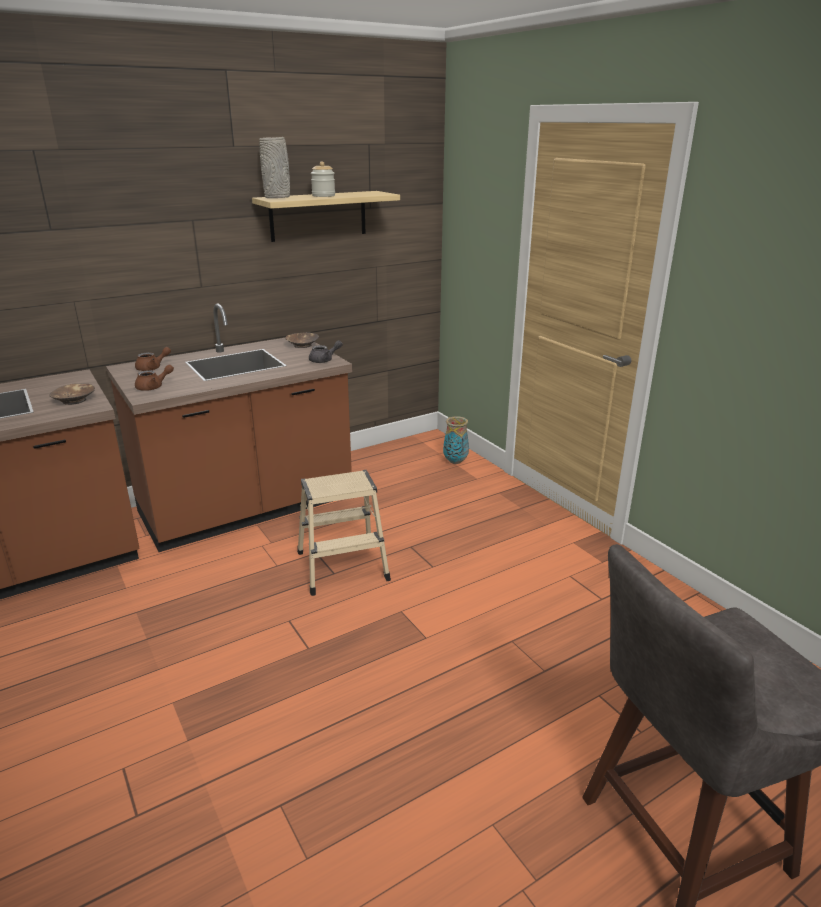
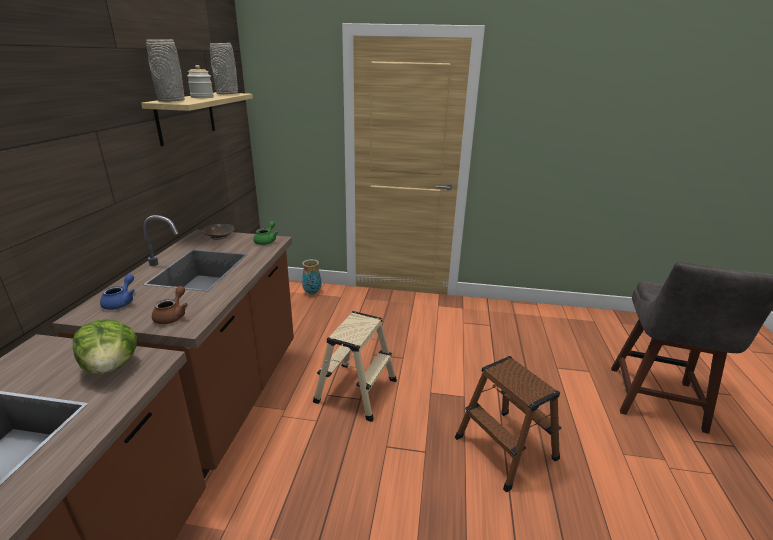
camera: 50 degrees left, 0 degrees up
brown bowl [49,383,95,405] -> lettuce [73,319,137,374]
brown teapot [135,347,171,371] -> blue teapot [100,274,135,310]
grey teapot [309,340,343,363] -> green teapot [253,221,278,245]
none -> grey vase [210,43,238,94]
none -> brown step ladder [455,356,561,492]

